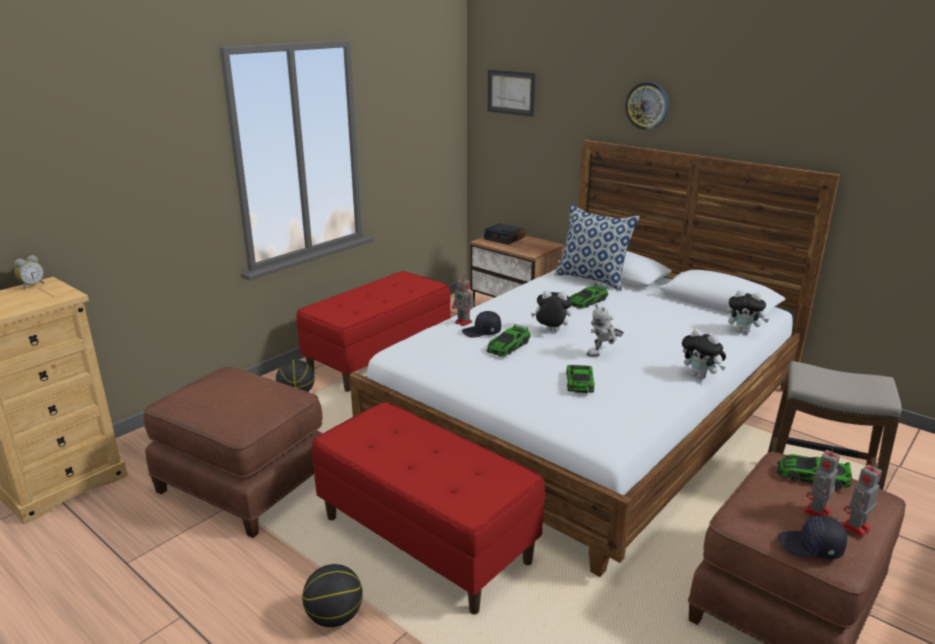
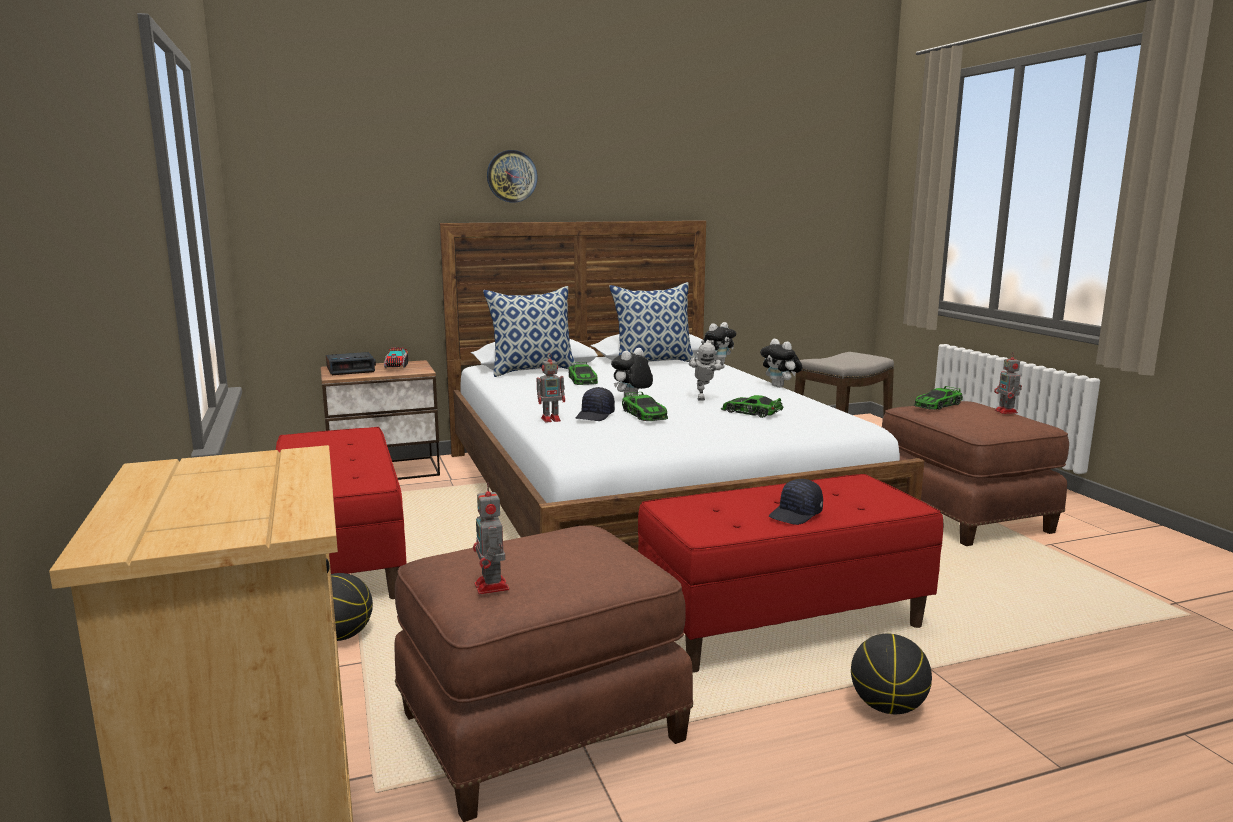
camera: 60 degrees left, 10 degrees down
alarm clock [15,255,44,289] -> none
picture [488,70,536,117] -> none
plush toy [682,329,726,379] -> plush toy turned 75 degrees clockwise [760,339,802,388]
black cap [778,516,847,559] -> black cap moved to [769,479,823,525]
toy robot [803,447,840,517] -> toy robot moved to [473,482,509,594]
none -> toy truck [384,347,408,368]
none -> pillow [609,282,696,362]

